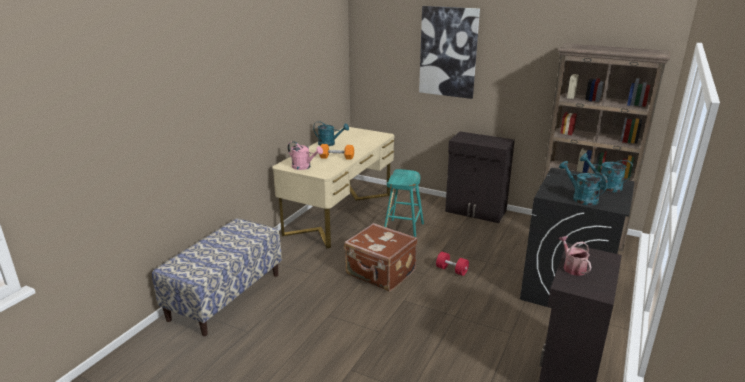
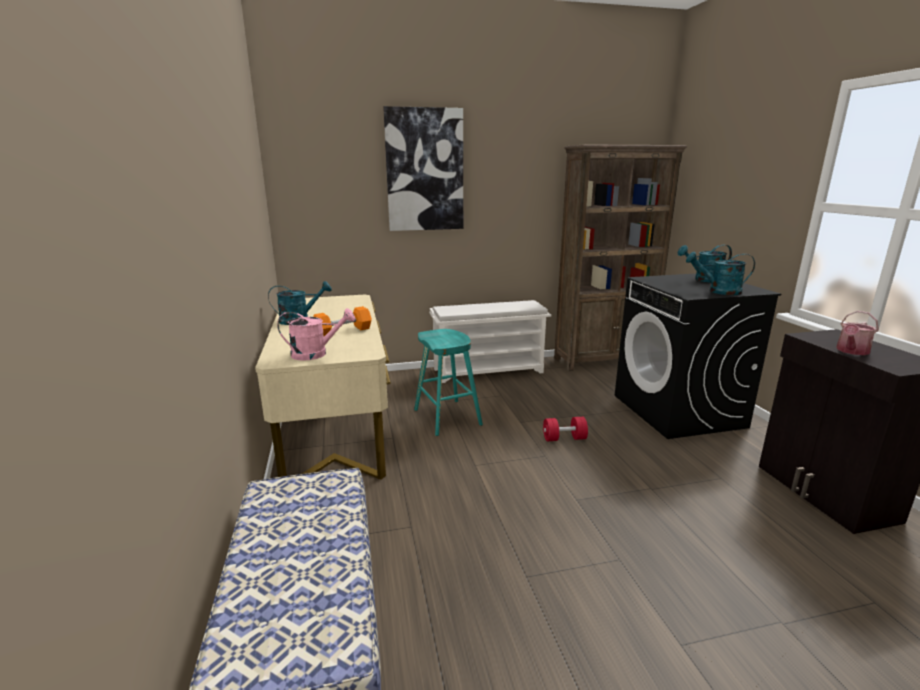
camera: 40 degrees left, 5 degrees down
brown suitcase [344,223,417,291] -> none
black cabinet [445,132,515,223] -> white shoe rack [429,300,551,383]
watering can [559,236,591,276] -> watering can turned 75 degrees counterclockwise [836,311,879,355]

